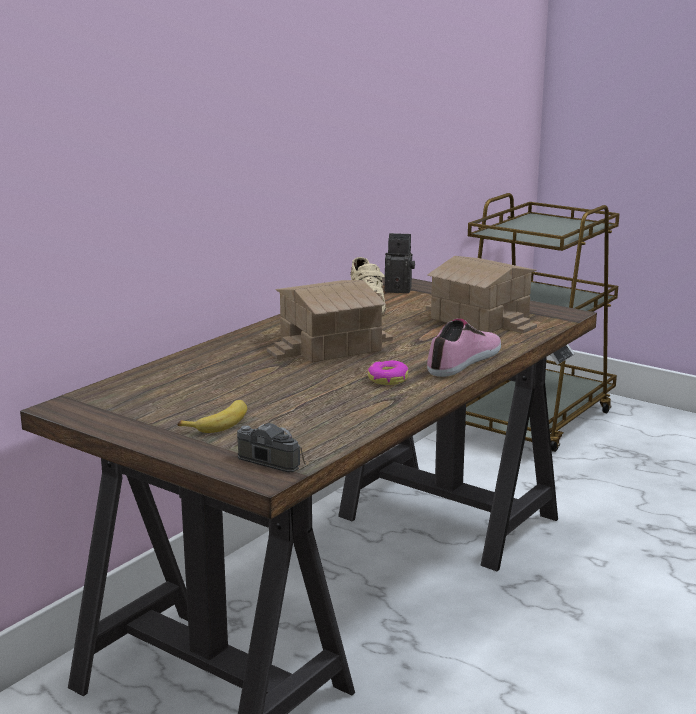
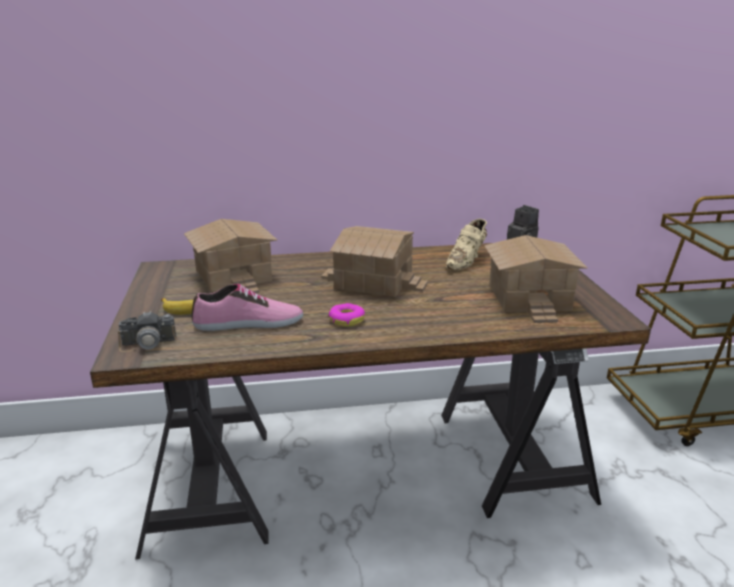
camera: 45 degrees right, 5 degrees up
camera [237,423,309,472] -> camera turned 90 degrees clockwise [118,311,188,352]
shoe [427,319,501,377] -> shoe moved to [192,284,303,331]
none -> toy house [184,219,277,293]

